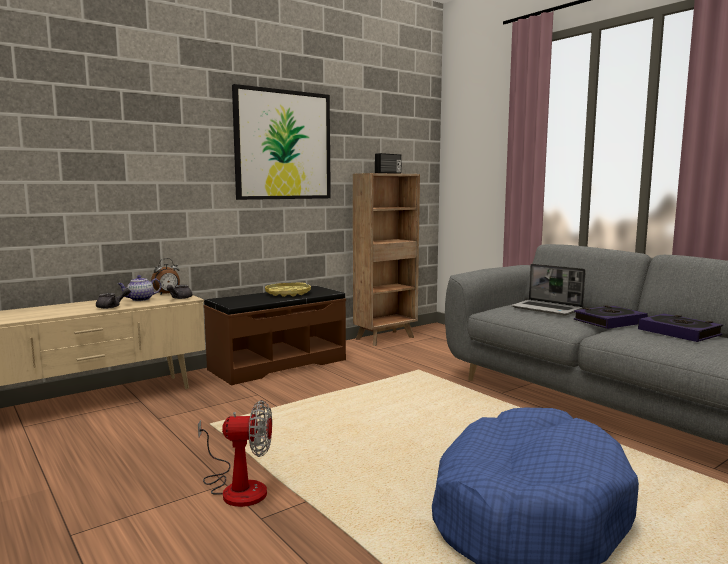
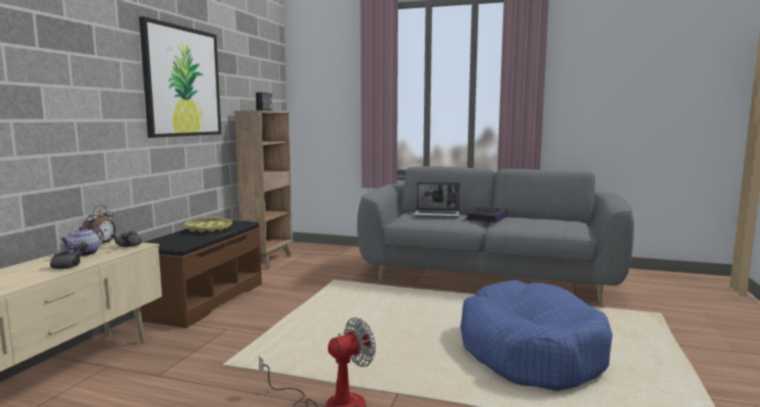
camera: 35 degrees left, 0 degrees up
book [638,314,723,342] -> none

